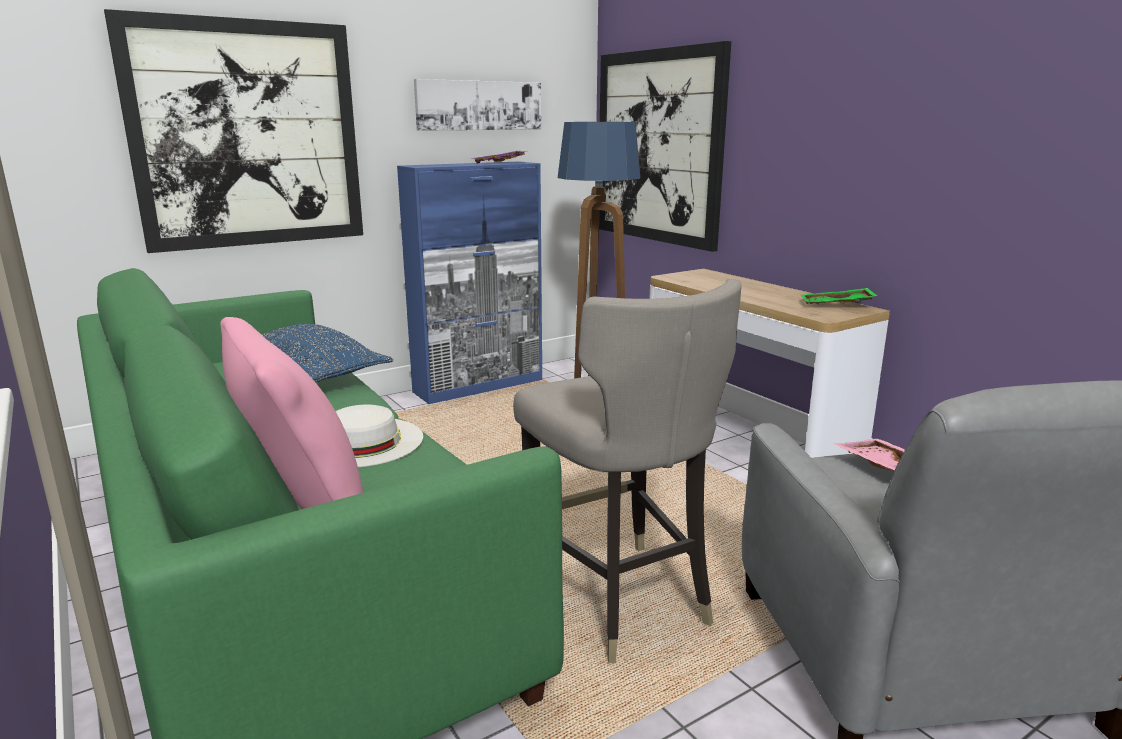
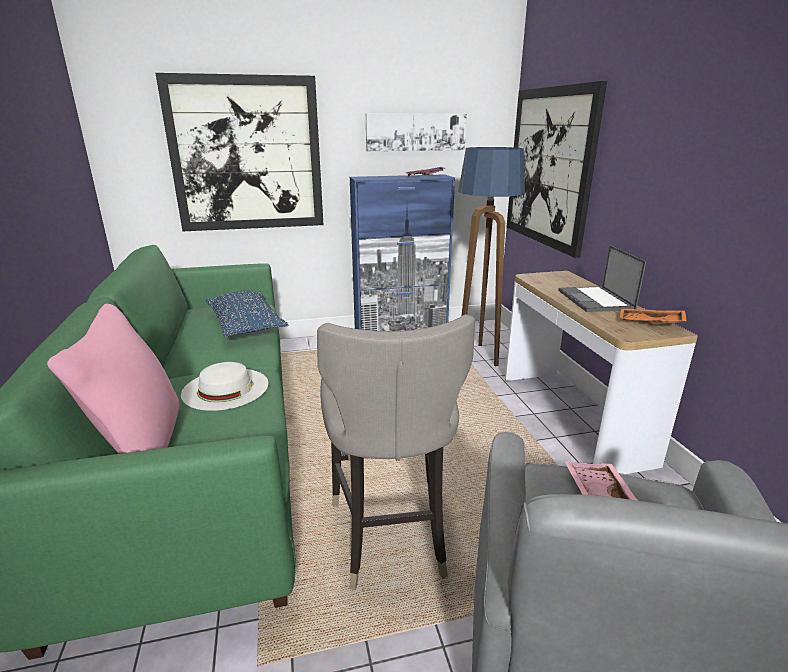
camera: 20 degrees right, 5 degrees up
green tray [801,288,878,304] -> orange tray [619,309,687,324]
none -> laptop [558,245,646,312]

